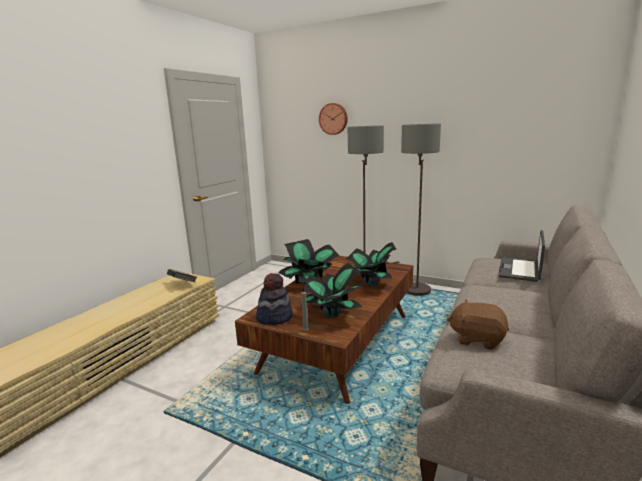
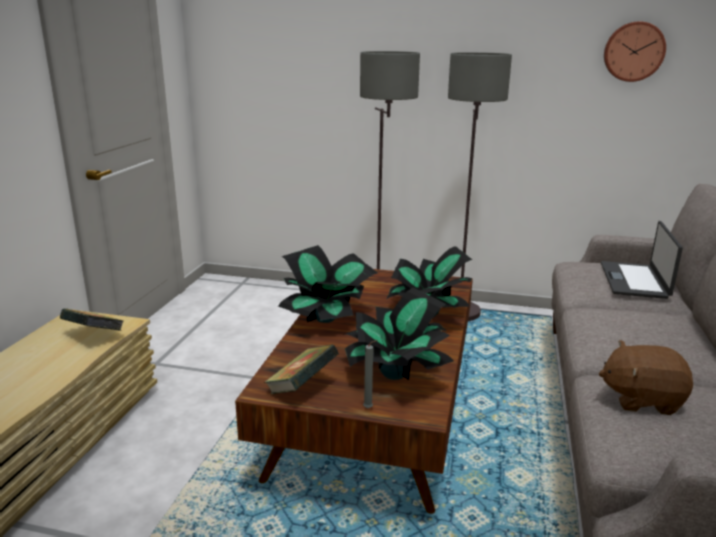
camera: 15 degrees left, 5 degrees up
hat [256,273,293,325] -> book [264,344,339,394]
wall clock [319,103,348,135] -> wall clock moved to [604,21,666,82]

